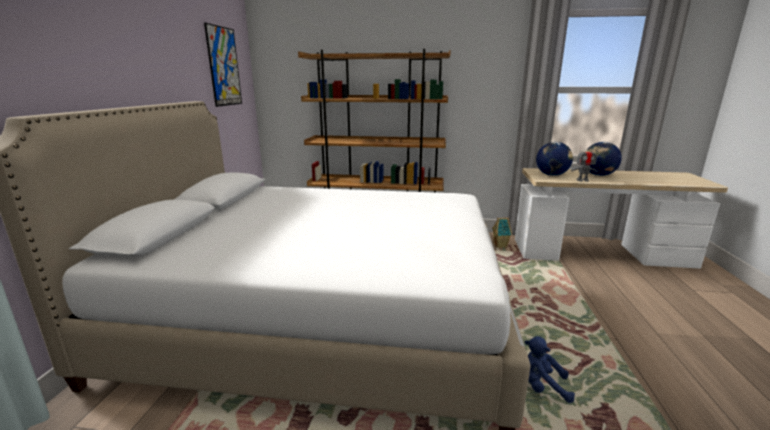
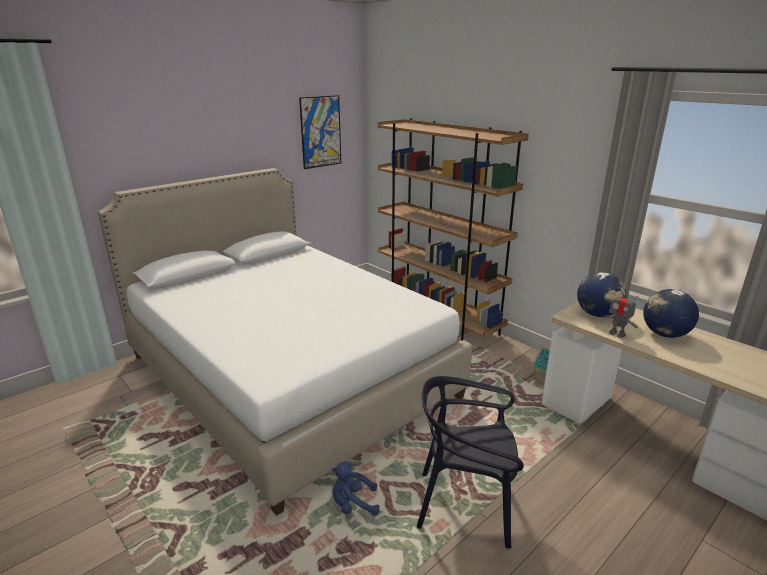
camera: 40 degrees right, 5 degrees up
blue plush toy [525,336,575,403] -> blue plush toy turned 60 degrees counterclockwise [332,461,380,515]
none -> black chair [417,376,524,549]

